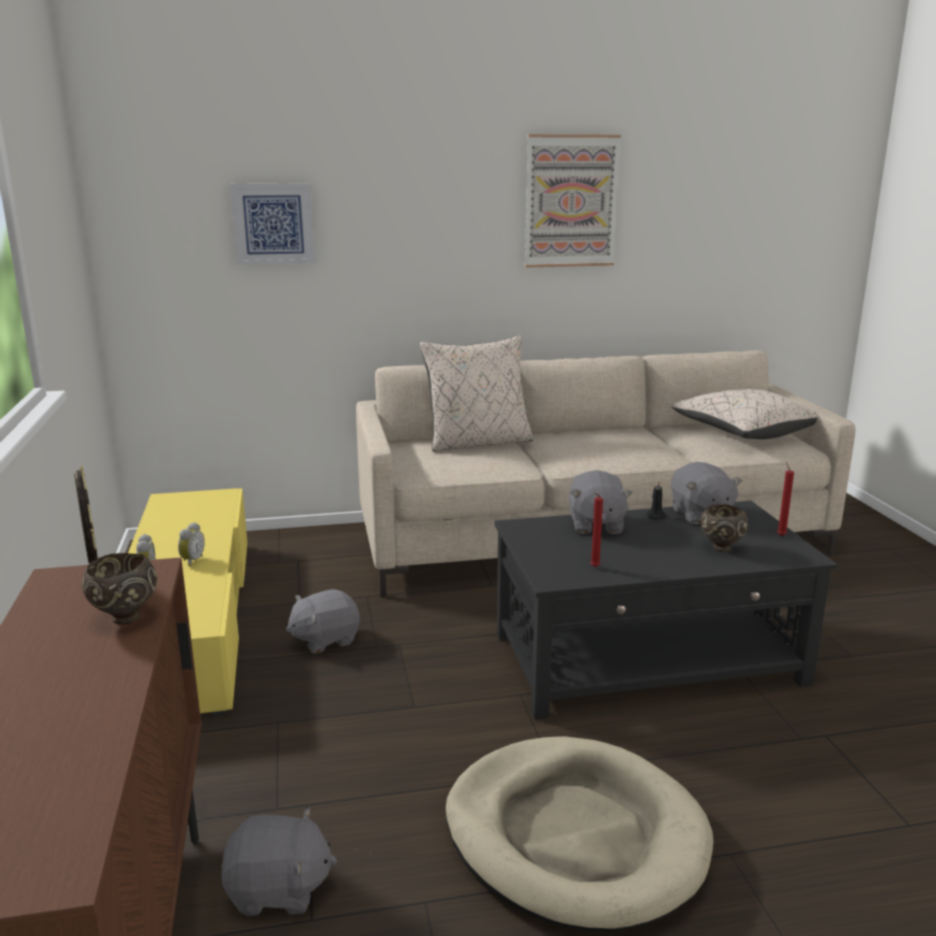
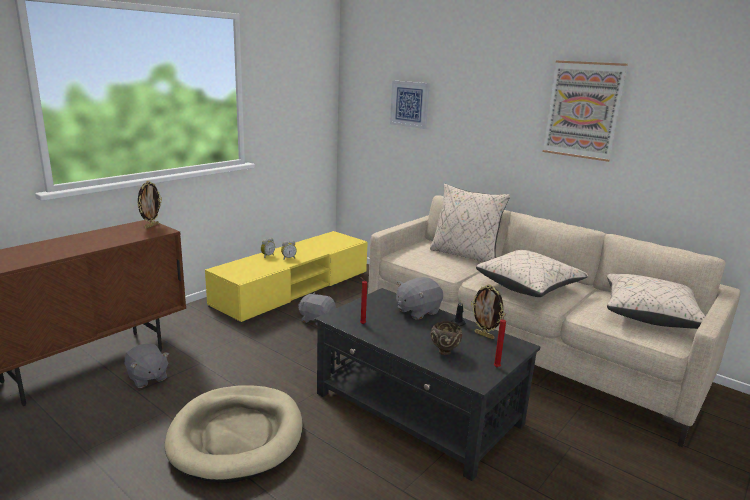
camera: 50 degrees right, 0 degrees up
brown bowl [82,553,157,625] -> none
grey plush toy [671,462,742,524] -> picture frame [471,284,505,339]
none -> beige pillow [476,250,588,297]

